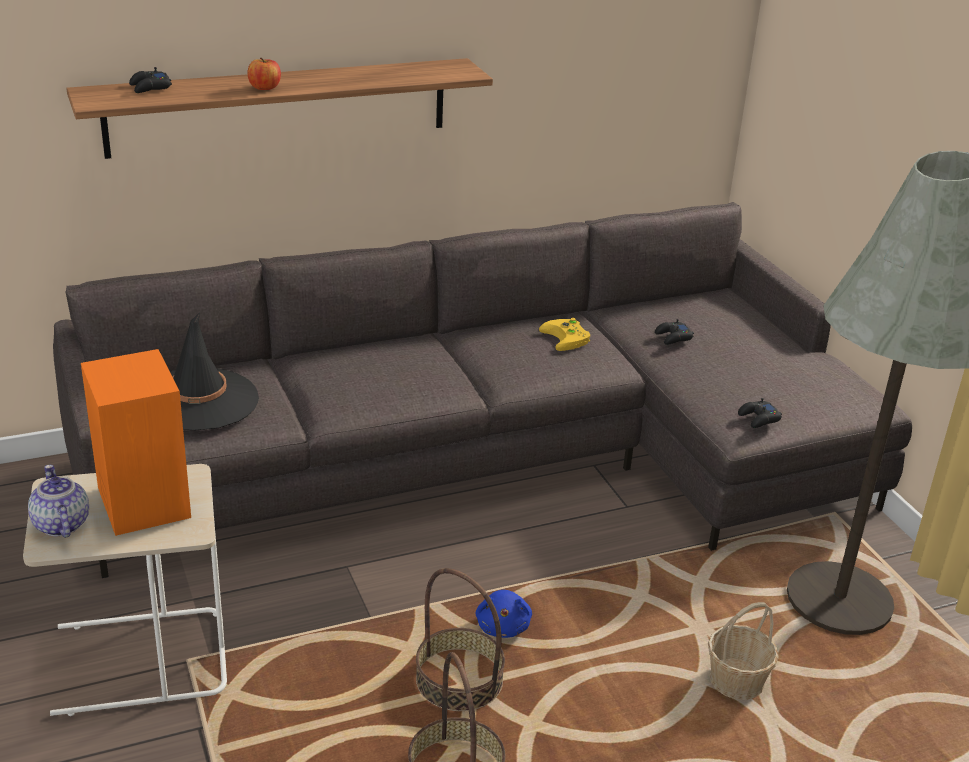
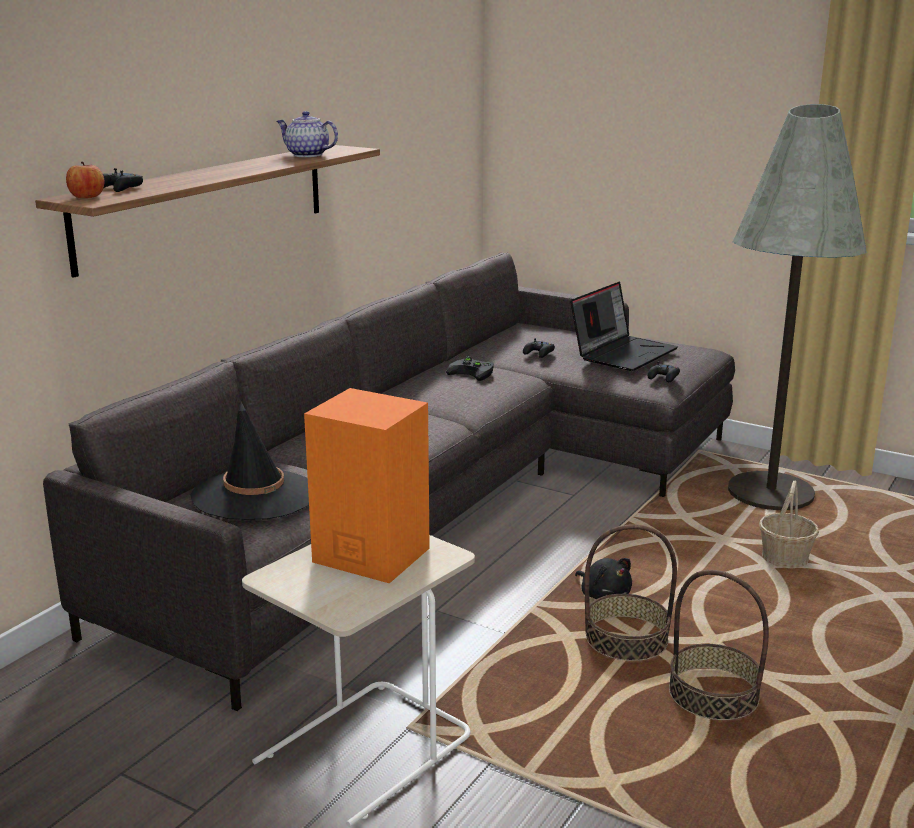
camera: 35 degrees left, 10 degrees down
teapot [28,465,89,538] -> teapot moved to [277,111,338,157]
apple [248,58,281,90] -> apple moved to [66,162,105,198]
blue plush toy [476,590,532,638] -> black plush toy [575,558,632,599]
yellow game controller [539,318,590,351] -> black game controller [446,356,494,381]
none -> laptop [570,282,678,371]

